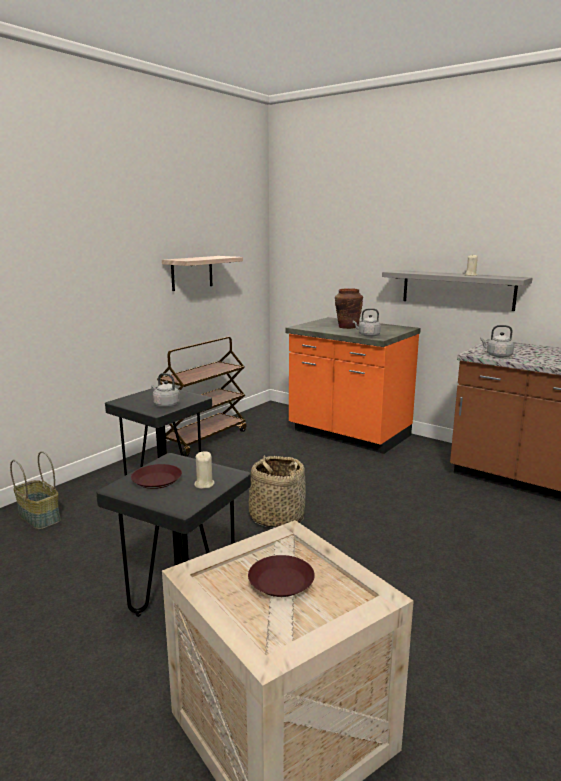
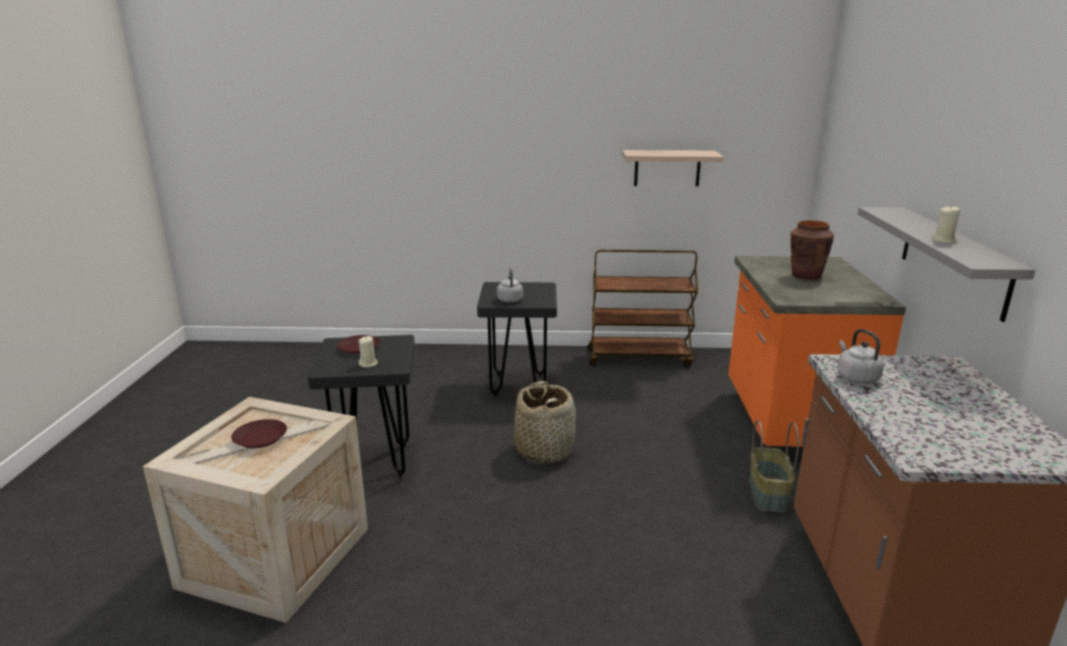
camera: 55 degrees right, 5 degrees up
basket [10,451,61,529] -> basket moved to [749,420,799,512]
grey kettle [353,308,381,337] -> none

